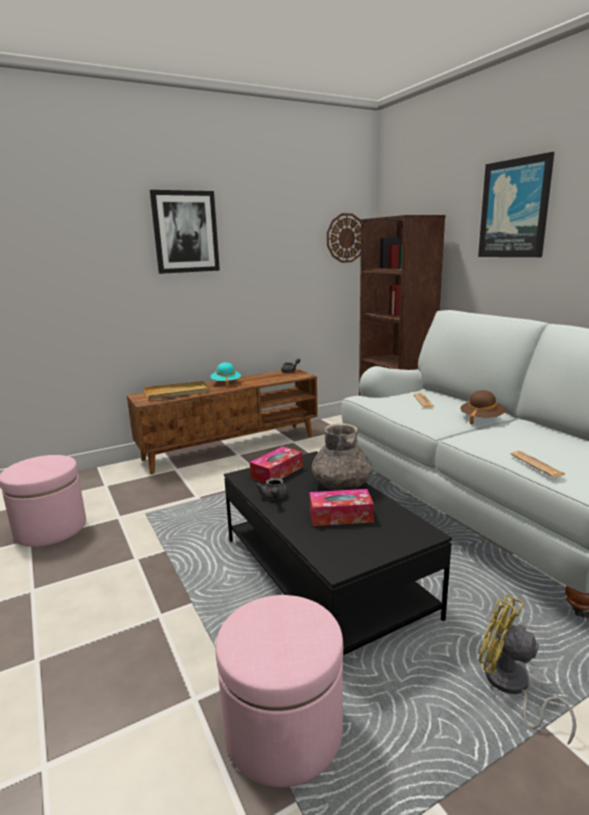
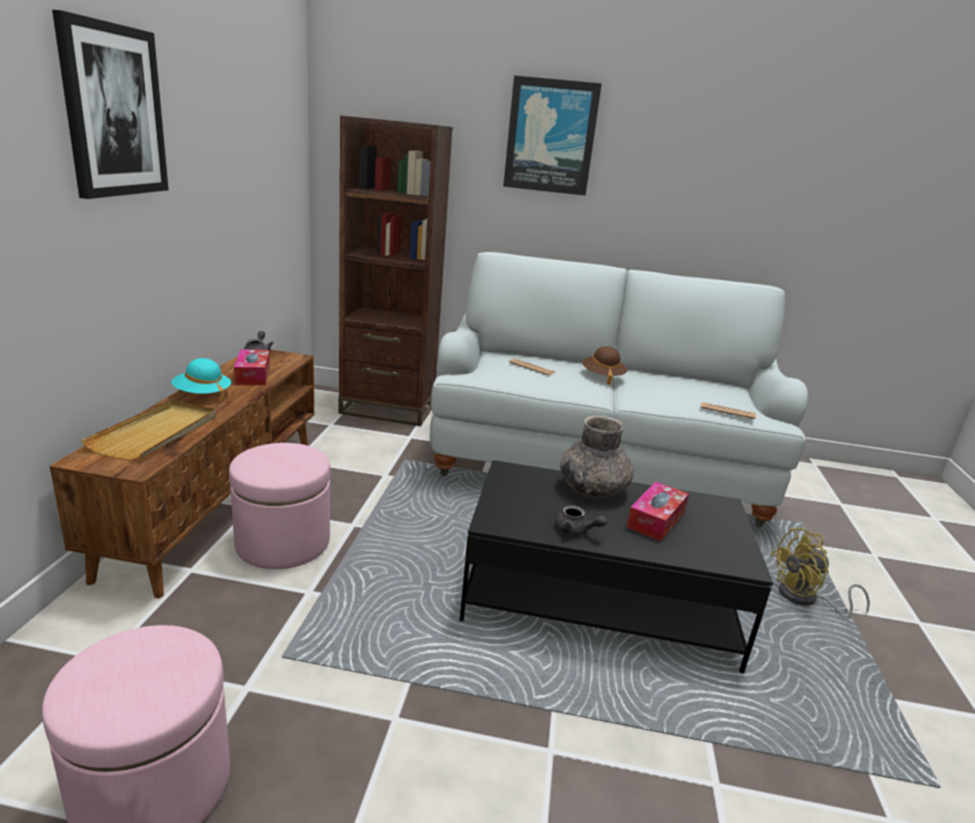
camera: 55 degrees left, 5 degrees up
pink ottoman [216,595,343,788] -> pink ottoman moved to [229,443,330,569]
tissue box [250,446,303,483] -> tissue box moved to [234,349,270,385]
wall clock [327,213,361,263] -> none

